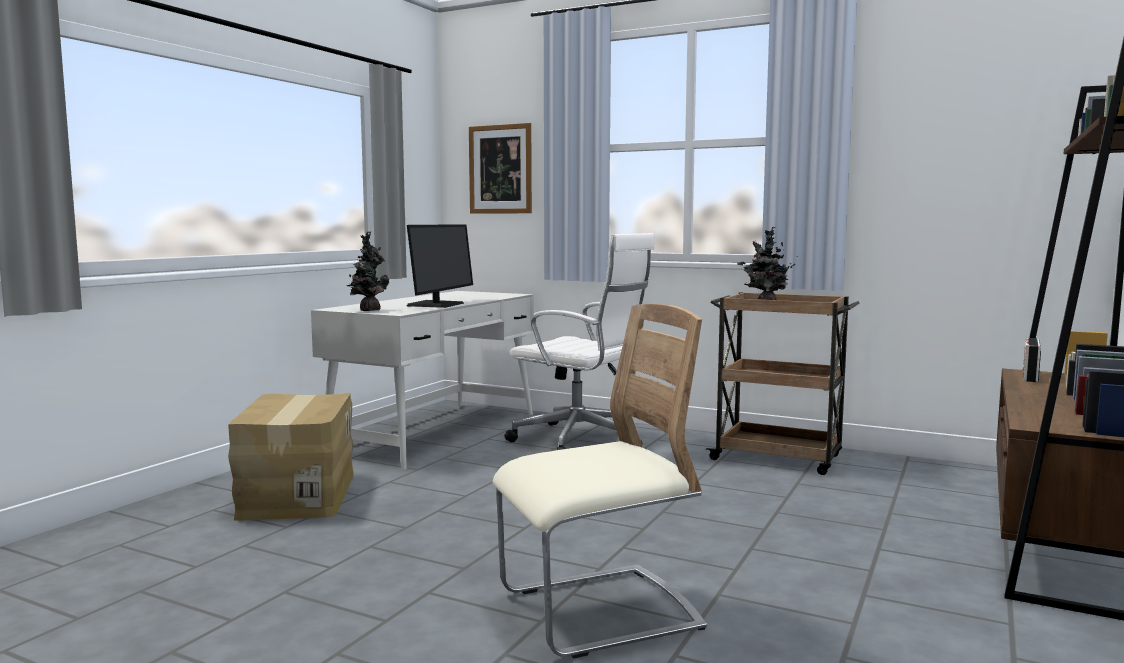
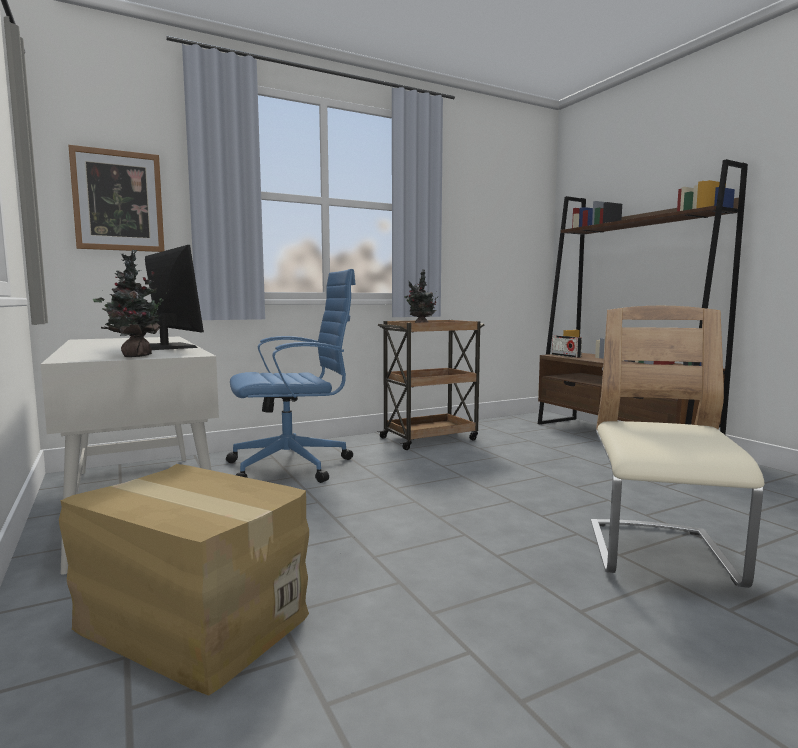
camera: 55 degrees left, 0 degrees up
white office chair [505,233,655,450] -> blue office chair [226,269,356,483]

